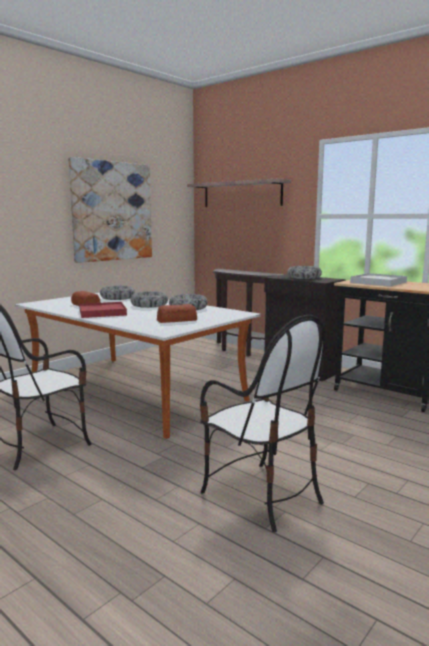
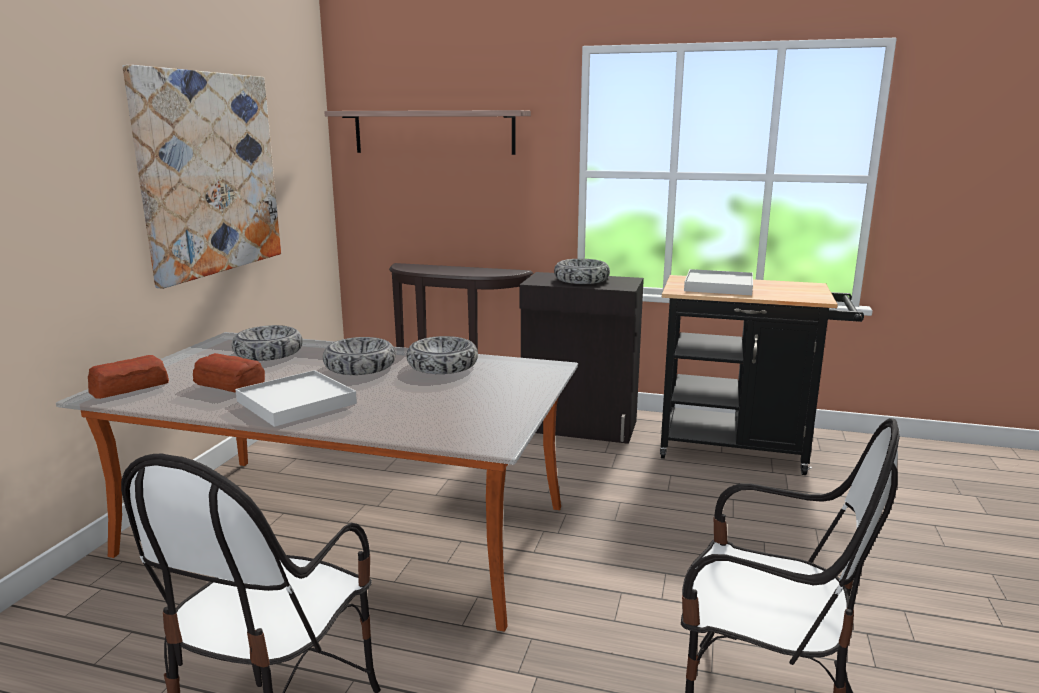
camera: 25 degrees left, 5 degrees up
red tray [79,302,127,318] -> white tray [235,370,357,427]
bread [157,304,197,323] -> bread moved to [88,355,169,399]

